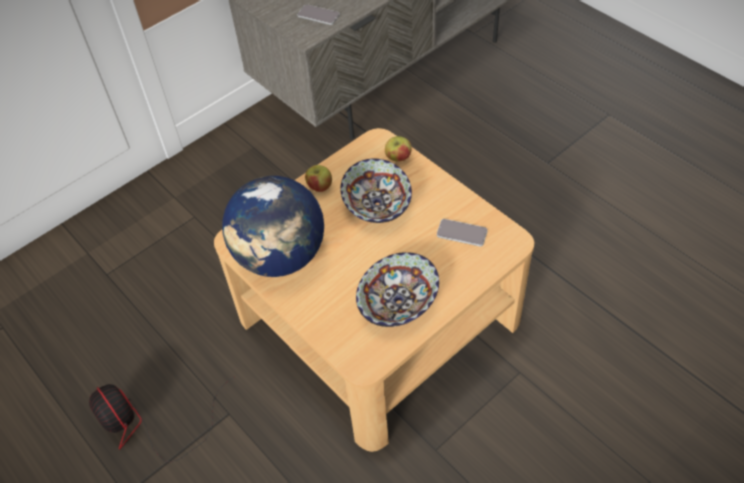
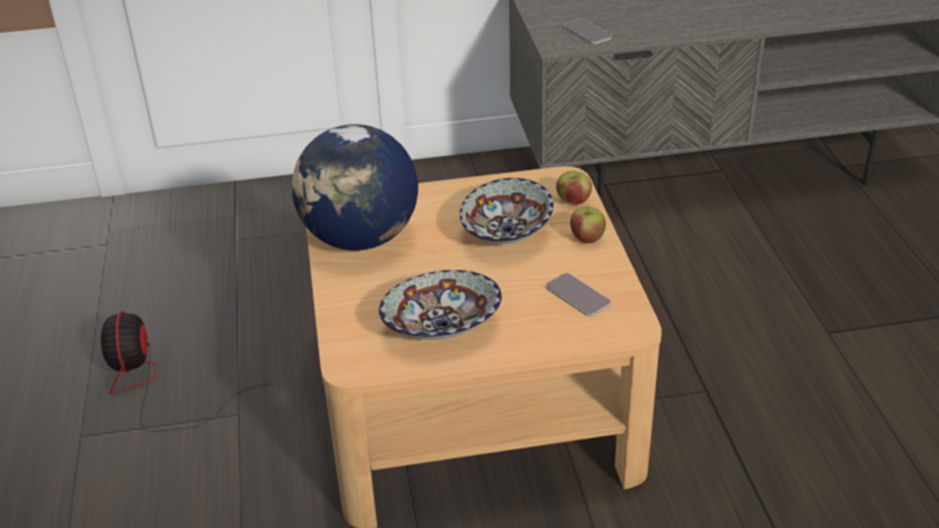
camera: 30 degrees right, 15 degrees down
apple [305,165,332,192] -> apple moved to [570,206,606,243]

